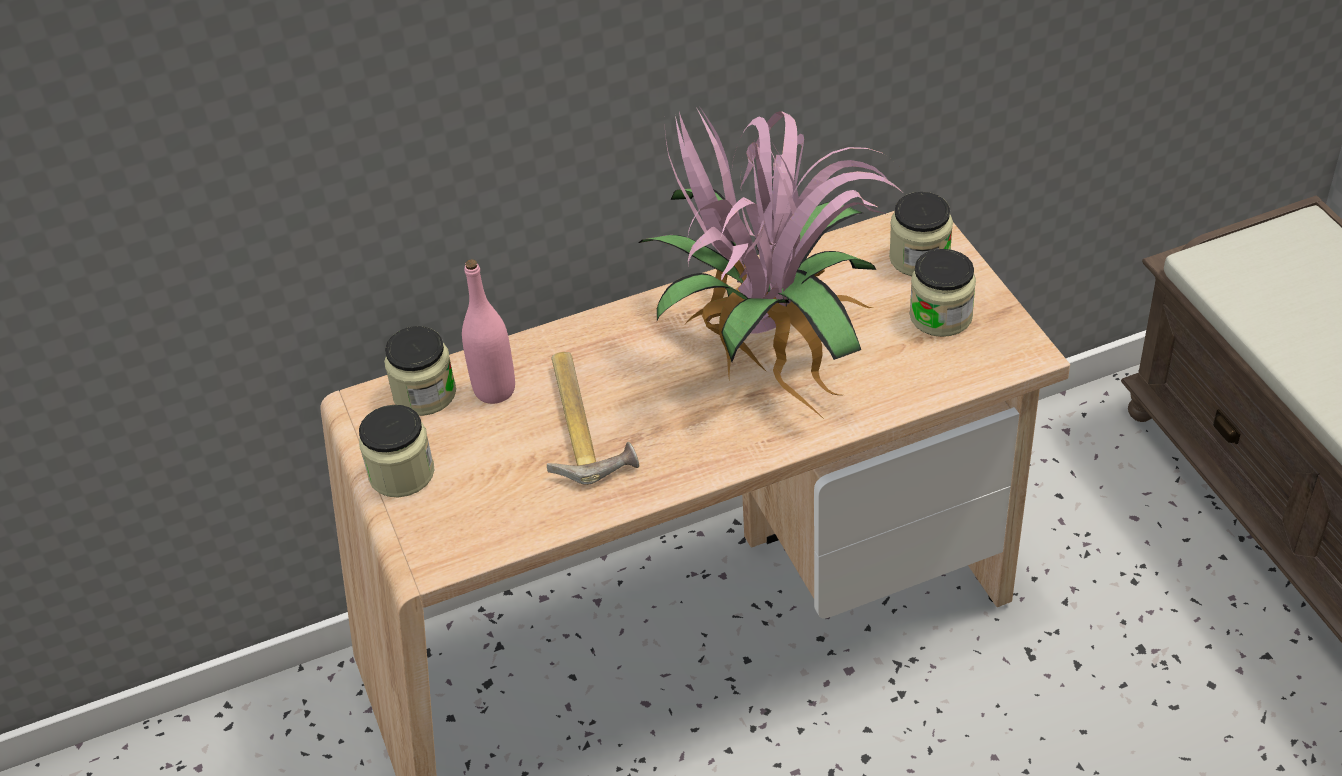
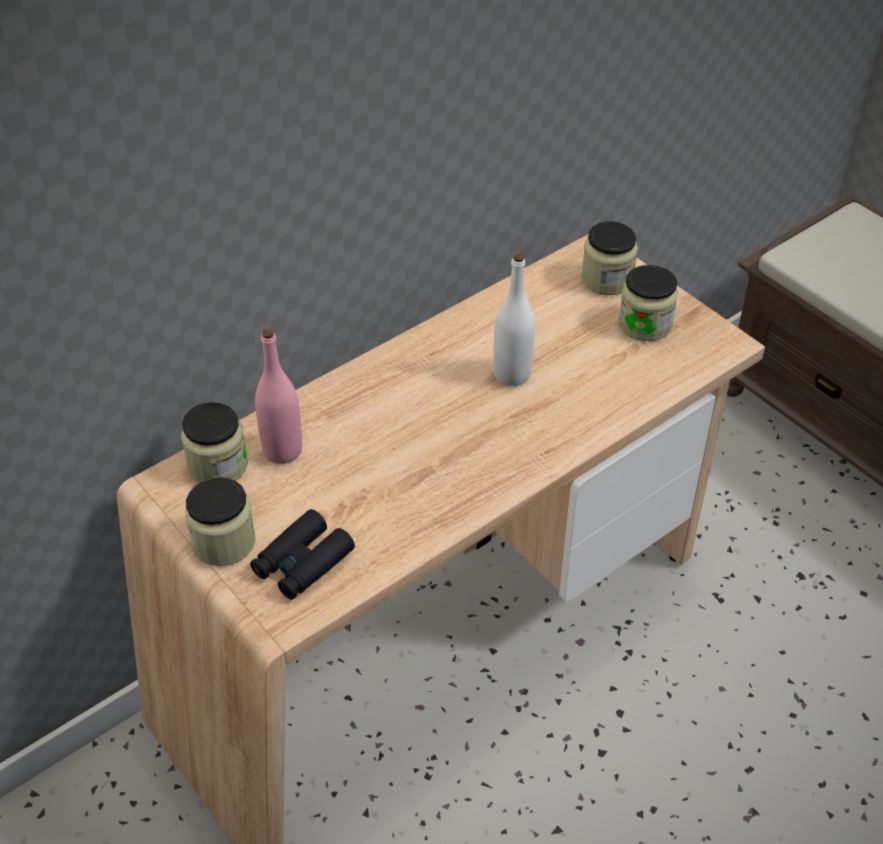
camera: 20 degrees left, 0 degrees up
hammer [547,352,639,485] -> none
potted plant [639,106,902,421] -> white bottle [493,253,535,386]
none -> black binoculars [250,509,355,599]

